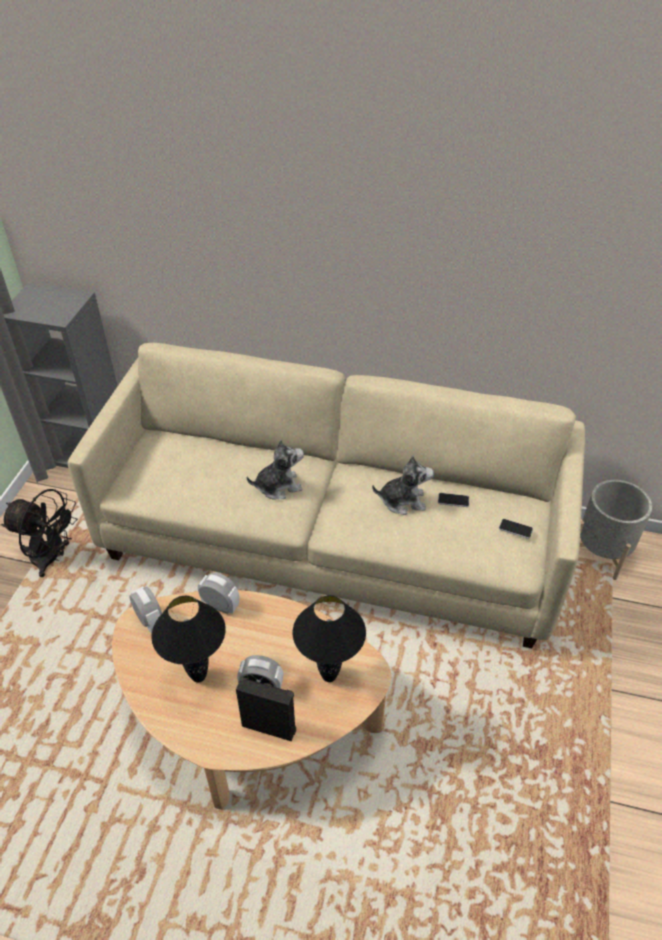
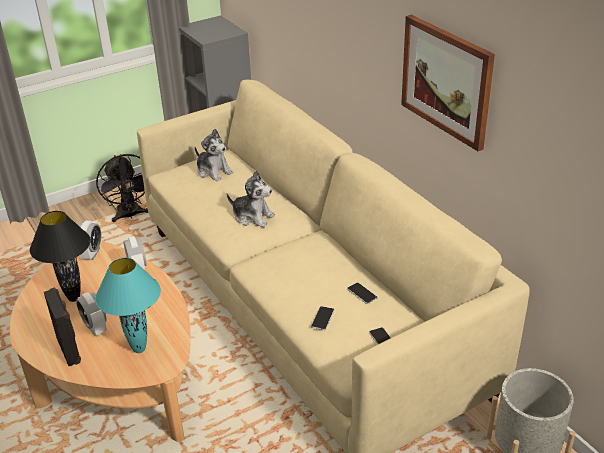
camera: 45 degrees right, 10 degrees down
black table lamp [293,595,366,682] -> turquoise table lamp [95,258,161,353]
plush toy [372,455,434,515] -> plush toy moved to [195,129,233,181]
none -> phone [311,306,335,330]
none -> picture [401,15,495,151]

